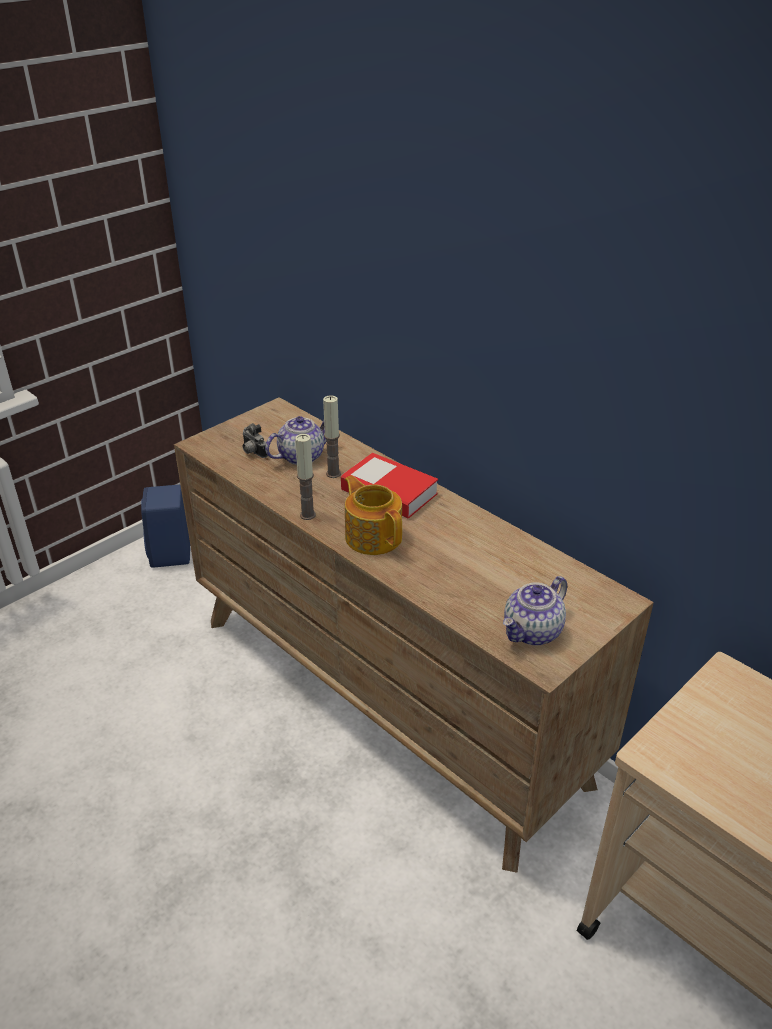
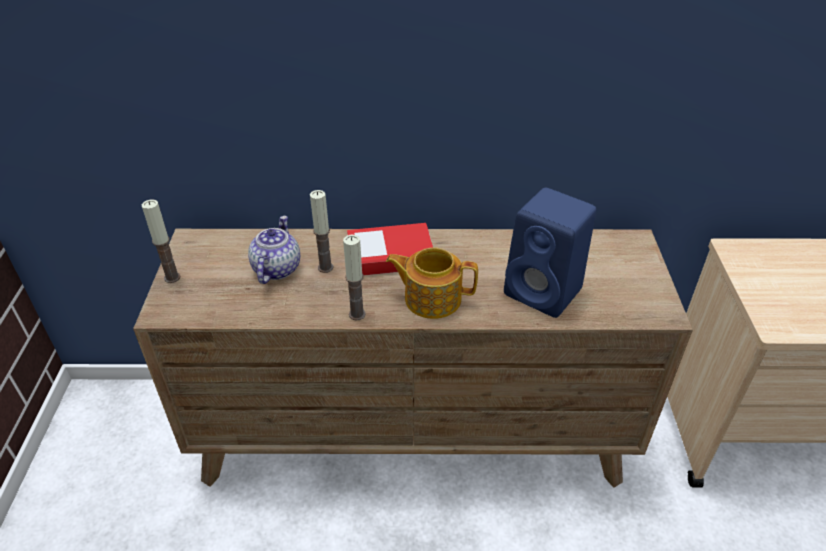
camera: 45 degrees left, 5 degrees up
blue speaker [141,485,190,568] -> blue speaker moved to [504,187,596,318]
camera [243,423,268,458] -> none
teapot [503,576,567,645] -> none
none -> candle [142,200,180,283]

